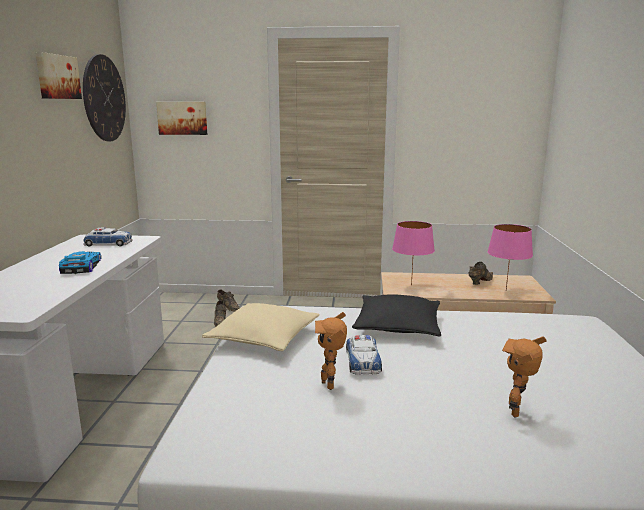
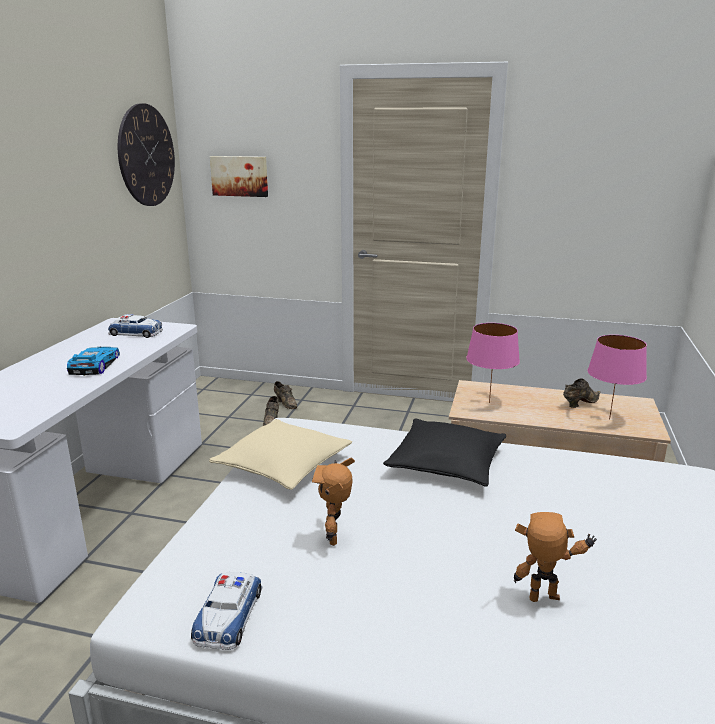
camera: 10 degrees right, 5 degrees up
picture [35,52,82,99] -> none
toy car [346,335,382,375] -> toy car moved to [191,572,262,650]
toy robot [502,336,547,418] -> toy robot turned 60 degrees clockwise [514,512,597,602]

